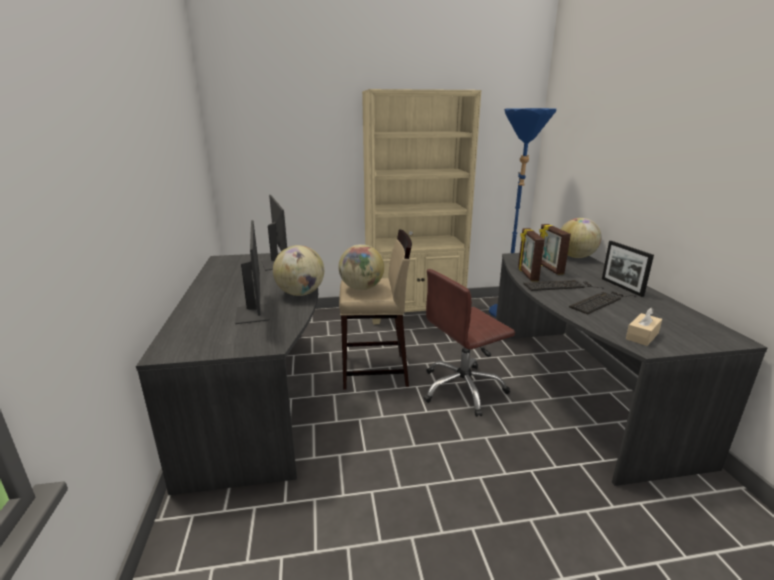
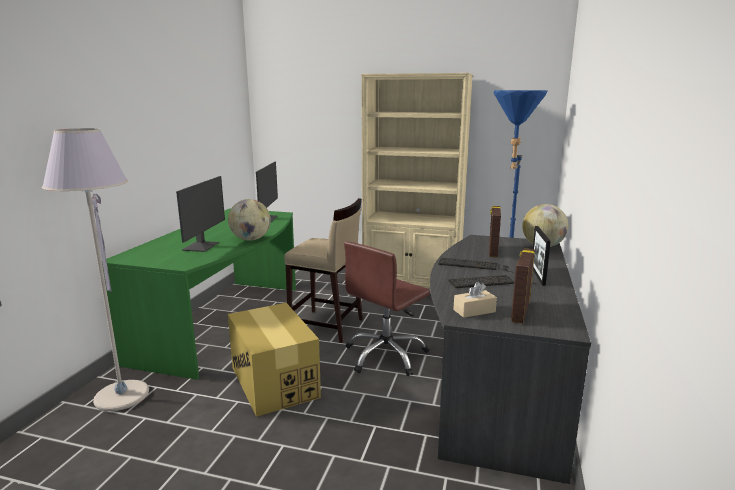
camera: 25 degrees right, 5 degrees down
grey desk [136,253,318,495] -> green desk [102,208,296,380]
globe [339,244,384,290] -> none
brown office chair [423,269,515,417] -> brown office chair turned 45 degrees counterclockwise [344,241,430,376]
picture frame [518,228,545,281] -> picture frame moved to [511,248,535,324]
none -> grey floor lamp [42,128,149,411]
none -> cardboard box [228,303,321,417]

